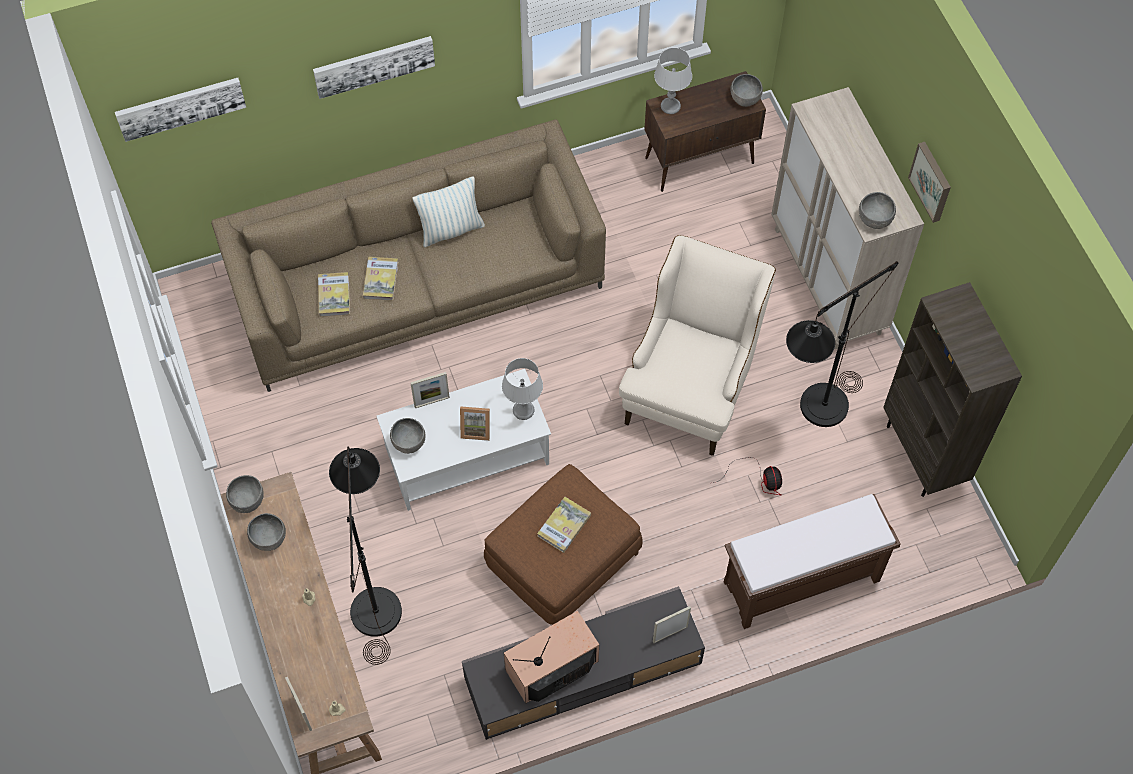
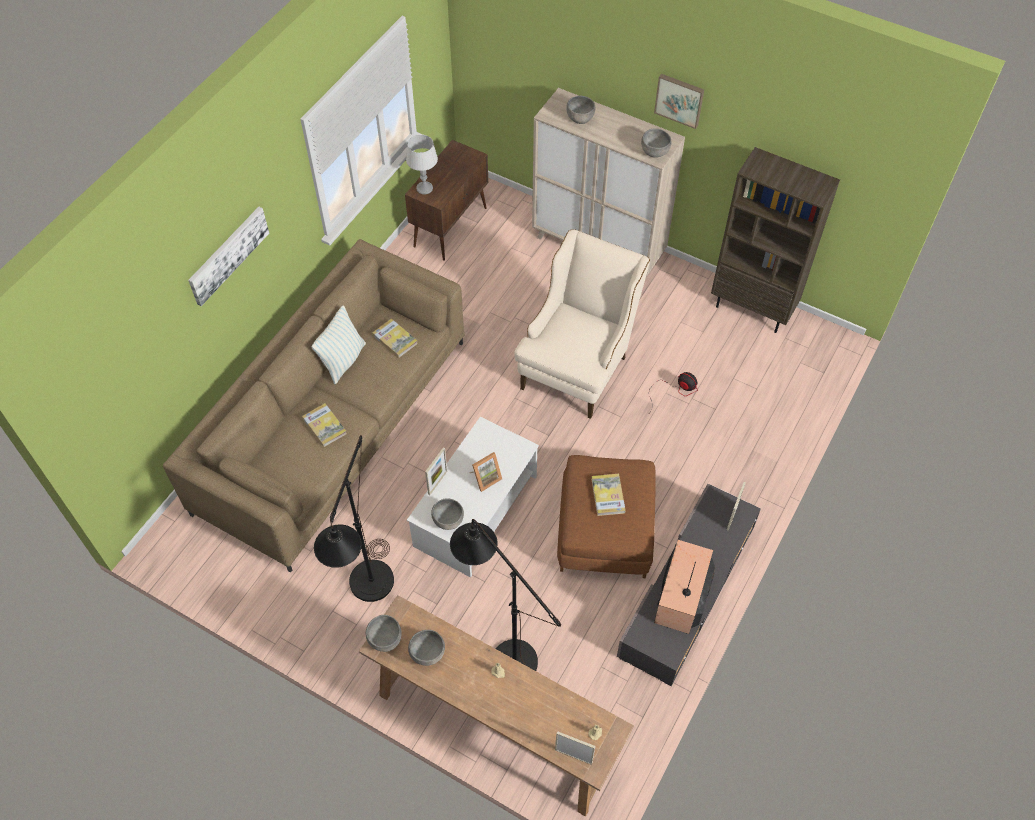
camera: 40 degrees left, 5 degrees down
picture [115,78,246,142] -> none
book [318,272,350,317] -> book moved to [372,319,418,358]
grey table lamp [502,358,543,420] -> none
beige armchair [619,235,776,456] -> beige armchair turned 45 degrees clockwise [514,229,650,419]
brown bench [724,494,900,629] -> none
grey bowl [731,74,763,107] -> grey bowl moved to [566,96,595,124]
black floor lamp [786,261,898,427] -> black floor lamp moved to [314,435,394,602]

